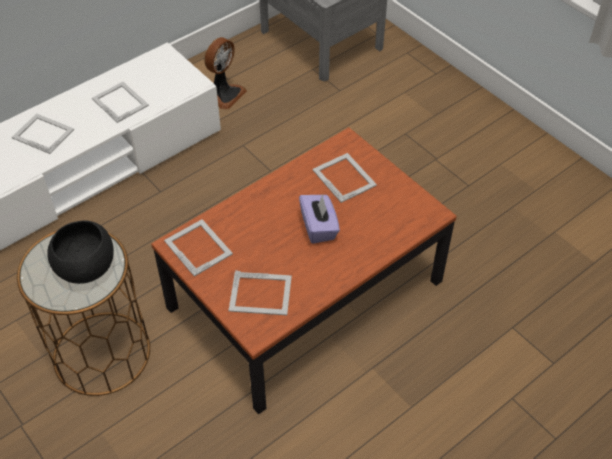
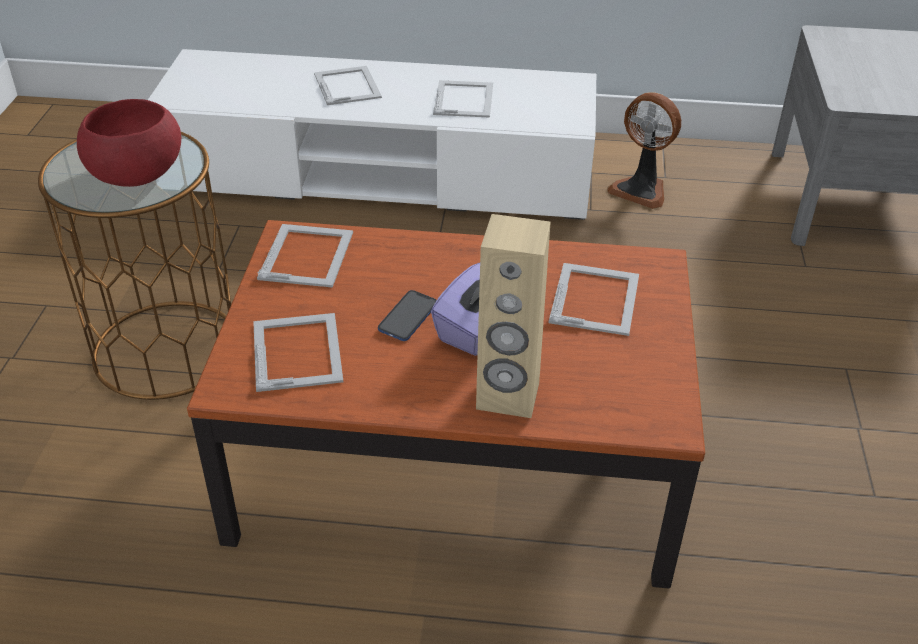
camera: 45 degrees right, 10 degrees down
black bowl [47,221,114,284] -> red bowl [77,99,181,187]
fan [204,37,247,109] -> fan turned 45 degrees clockwise [607,92,681,209]
picture frame [229,270,292,315] -> picture frame turned 150 degrees counterclockwise [253,313,343,392]
none -> phone [378,290,437,341]
none -> beige speaker [476,214,551,418]

